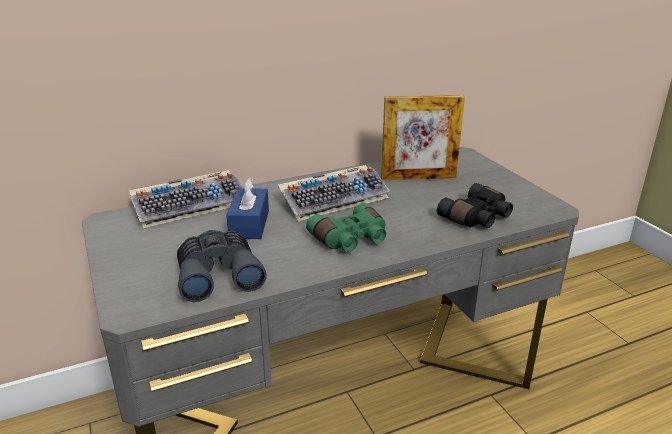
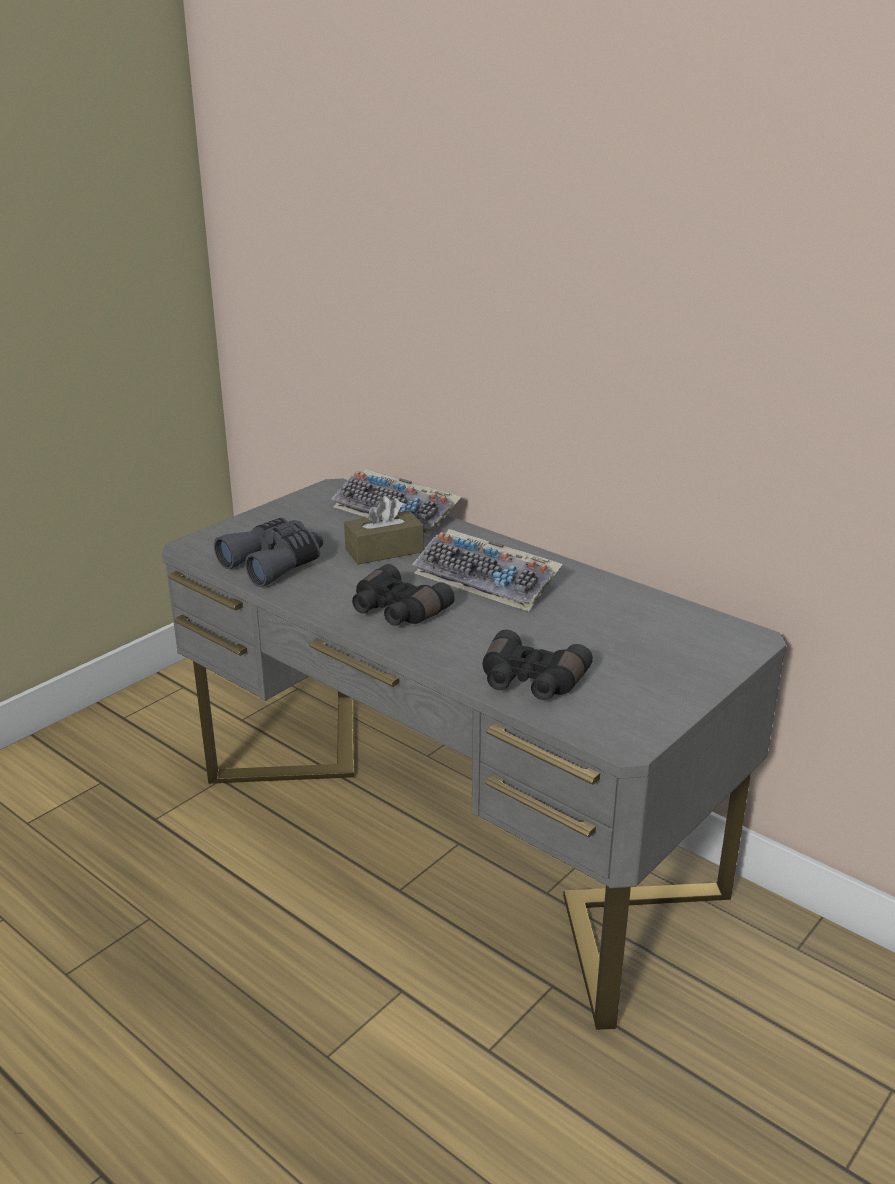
camera: 65 degrees right, 0 degrees up
blue tissue box [226,177,269,239] -> brown tissue box [344,496,424,564]
green binoculars [306,203,386,252] -> black binoculars [352,564,455,626]
picture frame [381,95,465,180] -> none

